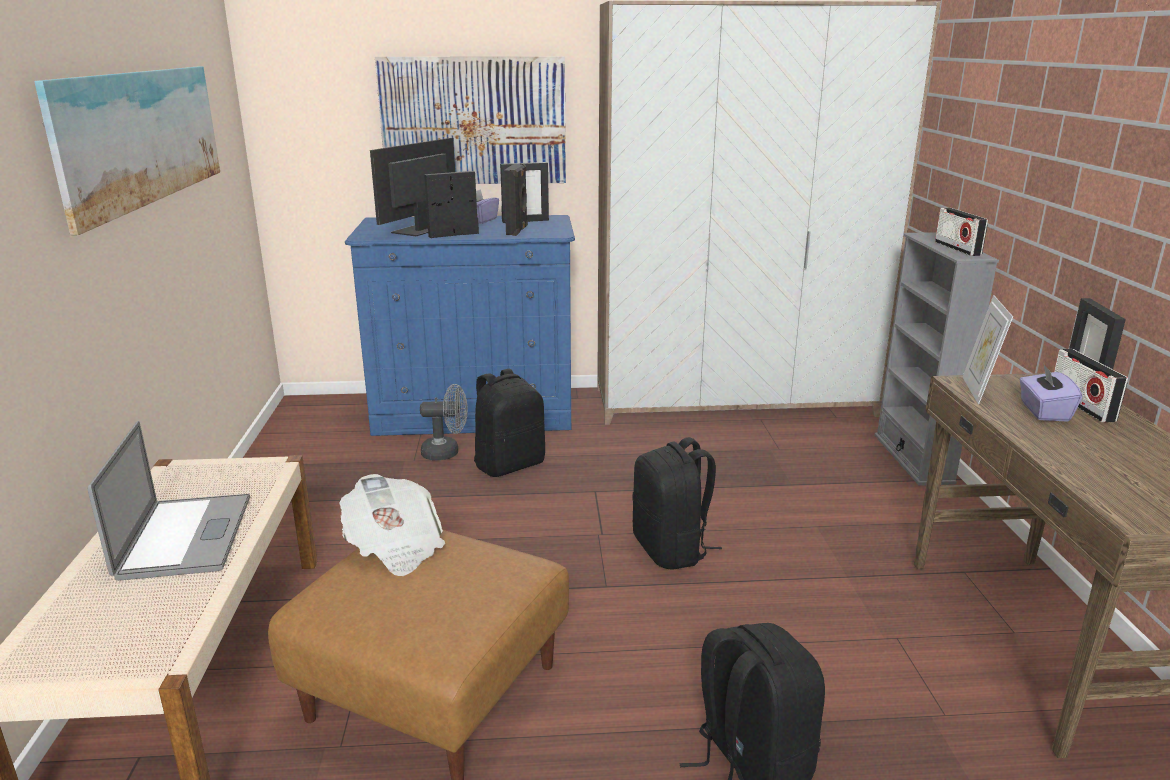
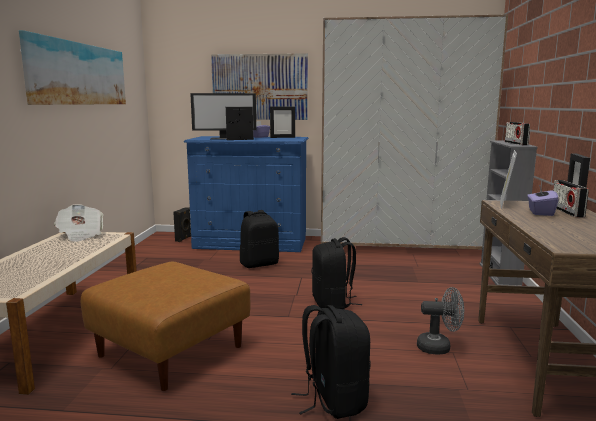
camera: 10 degrees right, 10 degrees down
laptop [88,421,250,581] -> none
newspaper [339,474,445,576] -> newspaper moved to [54,204,103,242]
monitor [370,138,455,236] -> monitor turned 135 degrees counterclockwise [190,93,256,139]
grey fan [420,384,468,460] -> grey fan moved to [417,287,464,354]
black speaker [504,163,528,236] -> black speaker moved to [173,207,191,242]

